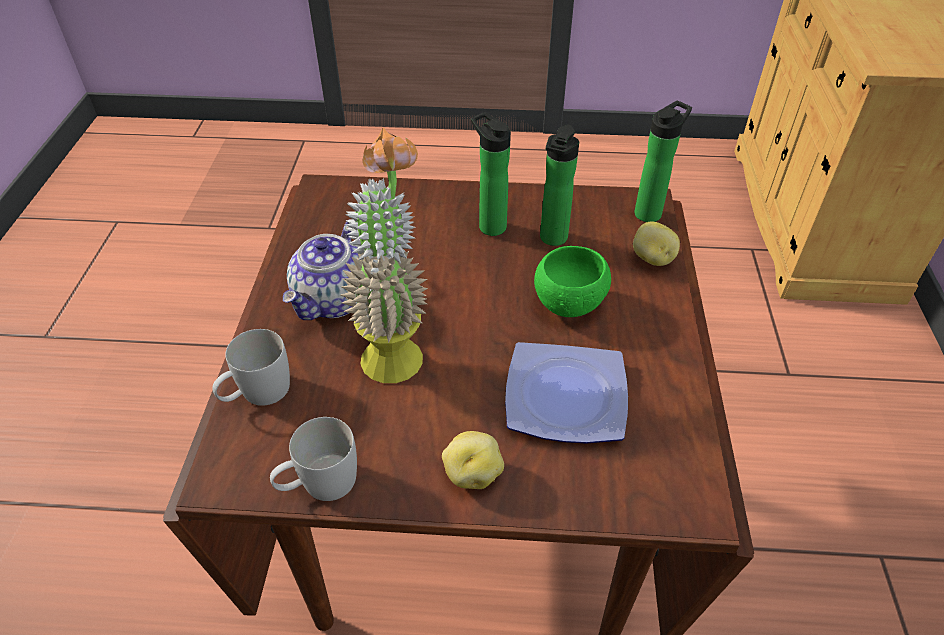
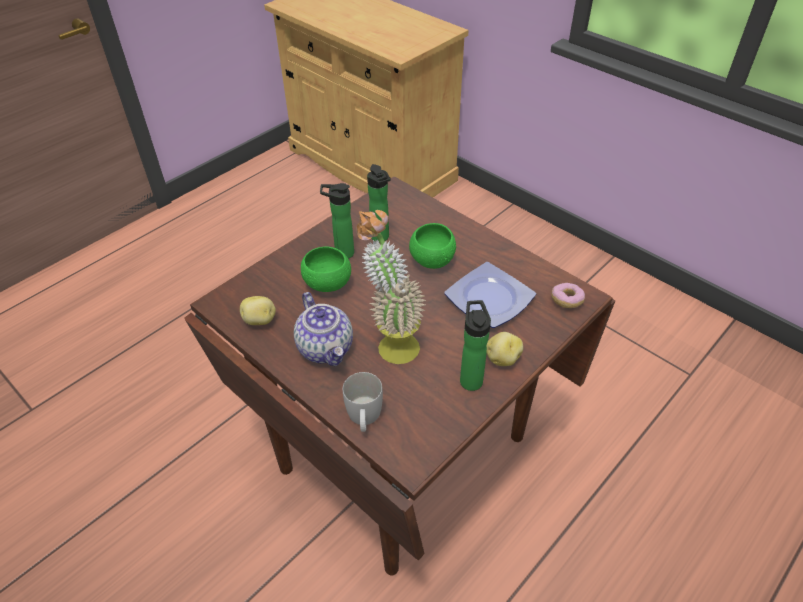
camera: 50 degrees left, 0 degrees up
white mug [270,417,357,501] -> none
potato [633,221,680,266] -> potato moved to [240,296,276,325]
bottle [634,101,692,222] -> bottle moved to [460,300,491,391]
none -> green bowl [301,246,351,292]
none -> donut [551,283,585,308]

